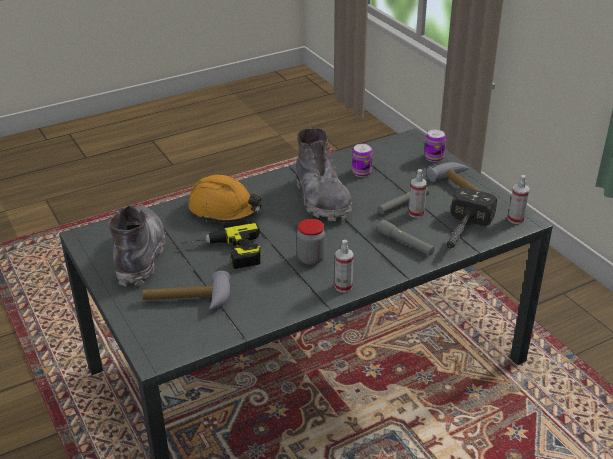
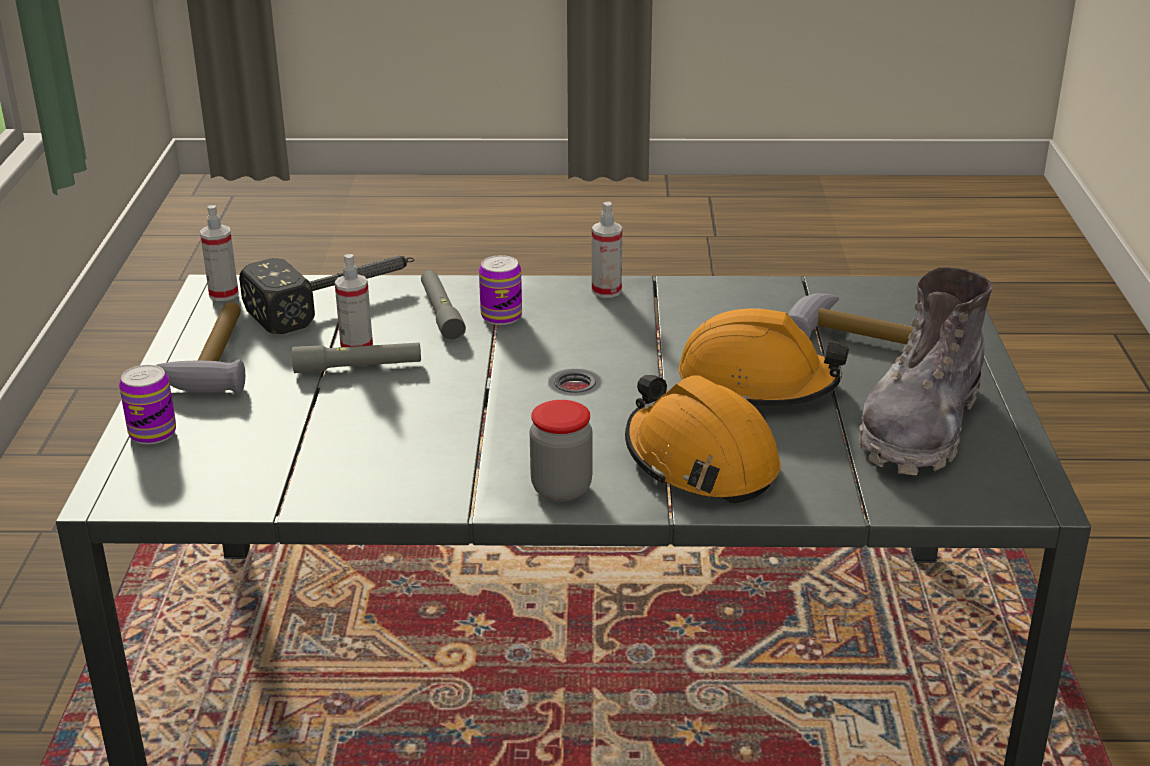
camera: 150 degrees left, 5 degrees down
power drill [181,223,261,269] -> orange hard hat [679,308,849,406]
grey boot [296,128,352,221] -> none
jar [297,219,325,265] -> jar moved to [530,400,593,502]
can [352,144,373,177] -> can moved to [479,255,522,325]

